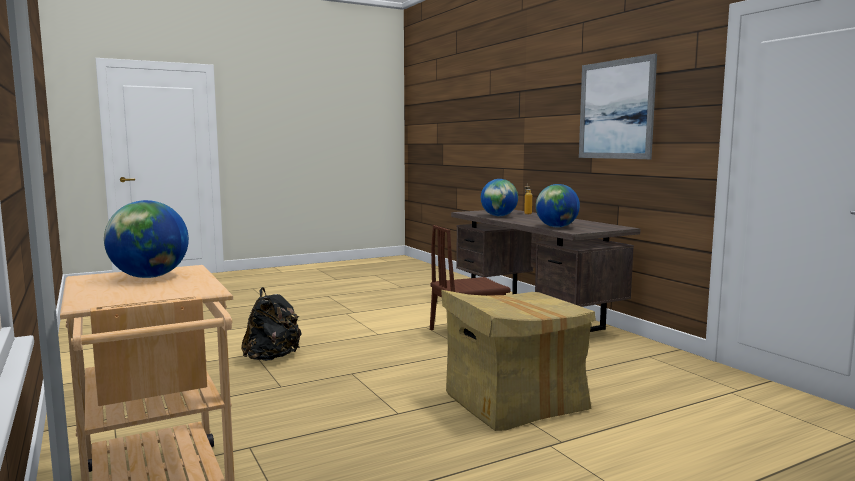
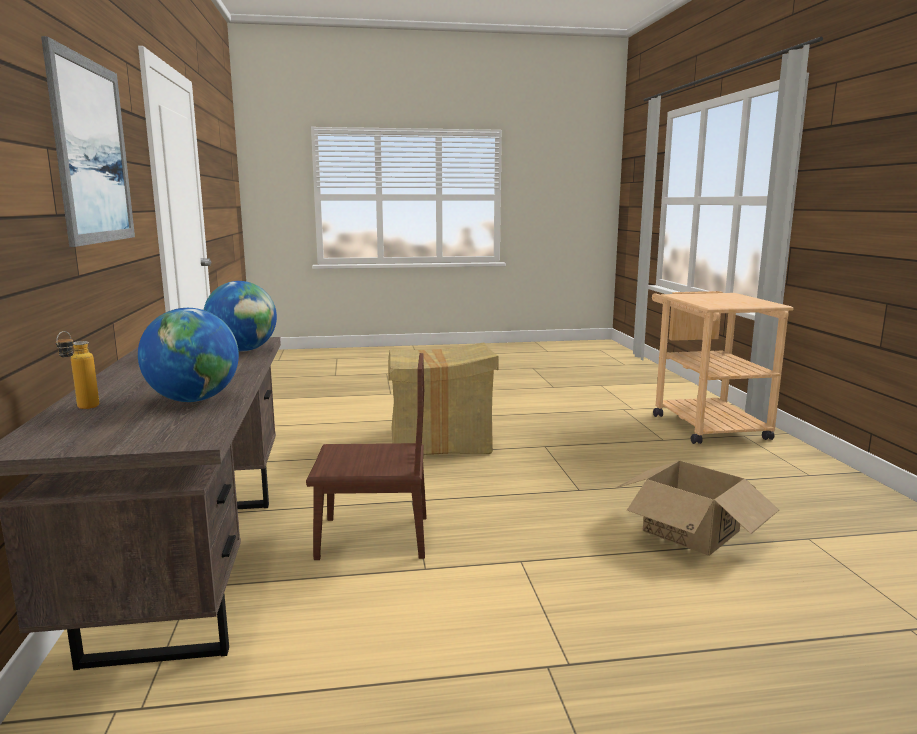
camera: 160 degrees left, 5 degrees up
globe [104,200,189,278] -> none
black backpack [241,287,301,361] -> cardboard box [614,461,779,556]

